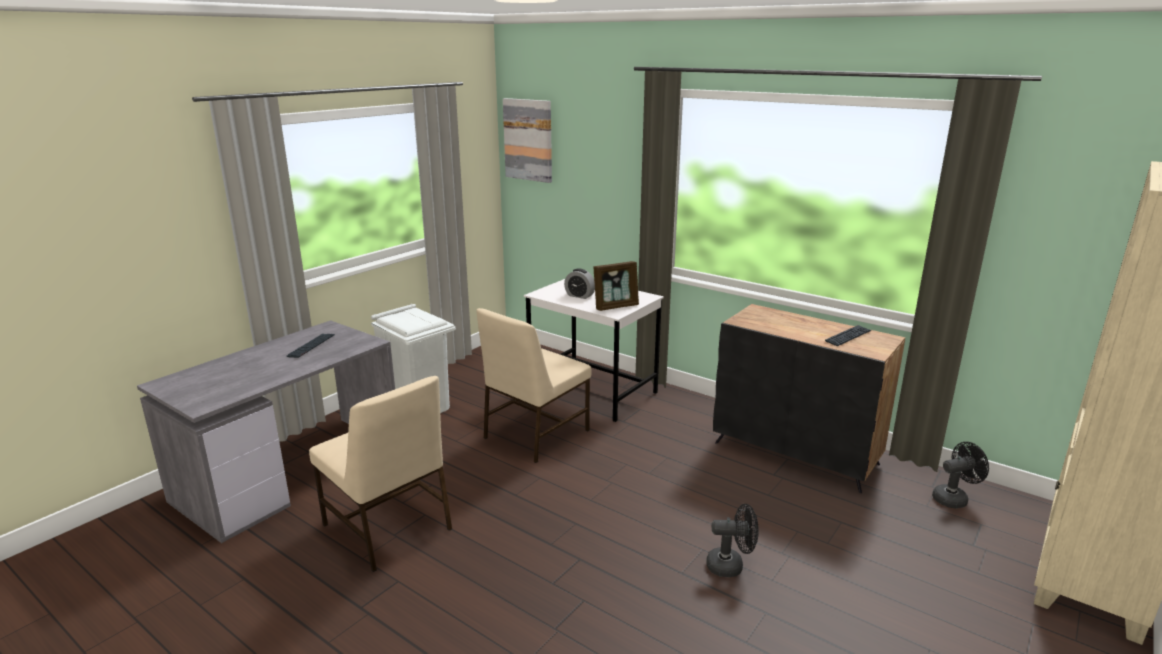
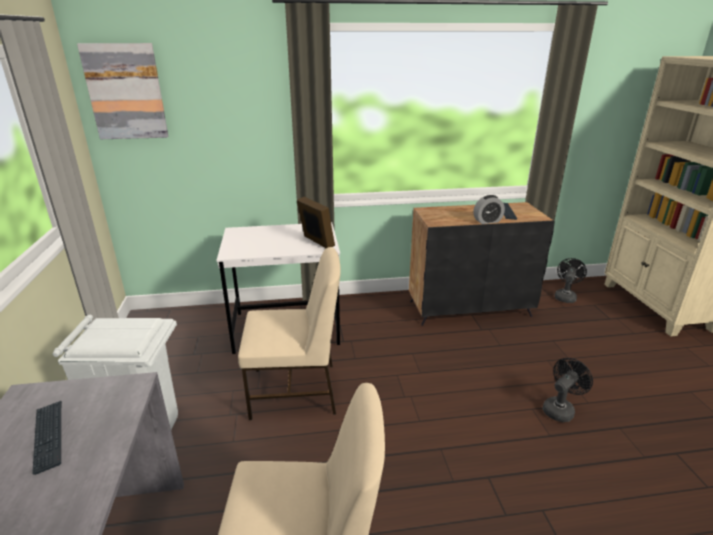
camera: 45 degrees left, 5 degrees up
beige chair [476,308,591,463] -> beige chair turned 90 degrees counterclockwise [238,247,341,420]
alarm clock [564,269,595,299] -> alarm clock moved to [473,195,505,224]
picture frame [594,261,639,311] -> picture frame turned 60 degrees counterclockwise [297,197,335,248]

